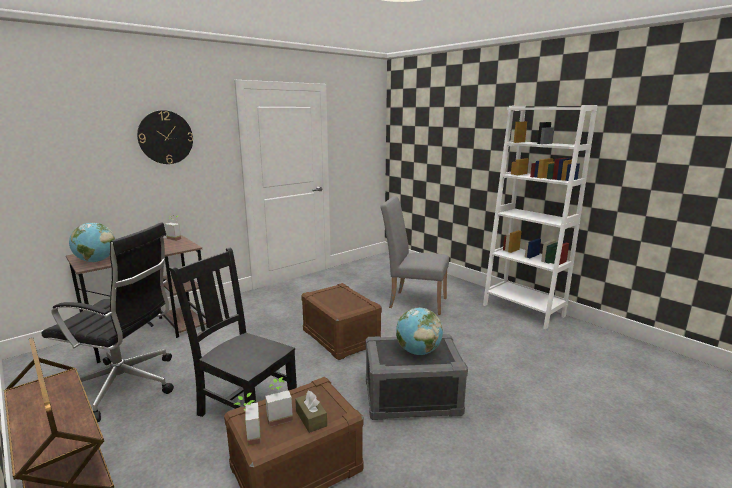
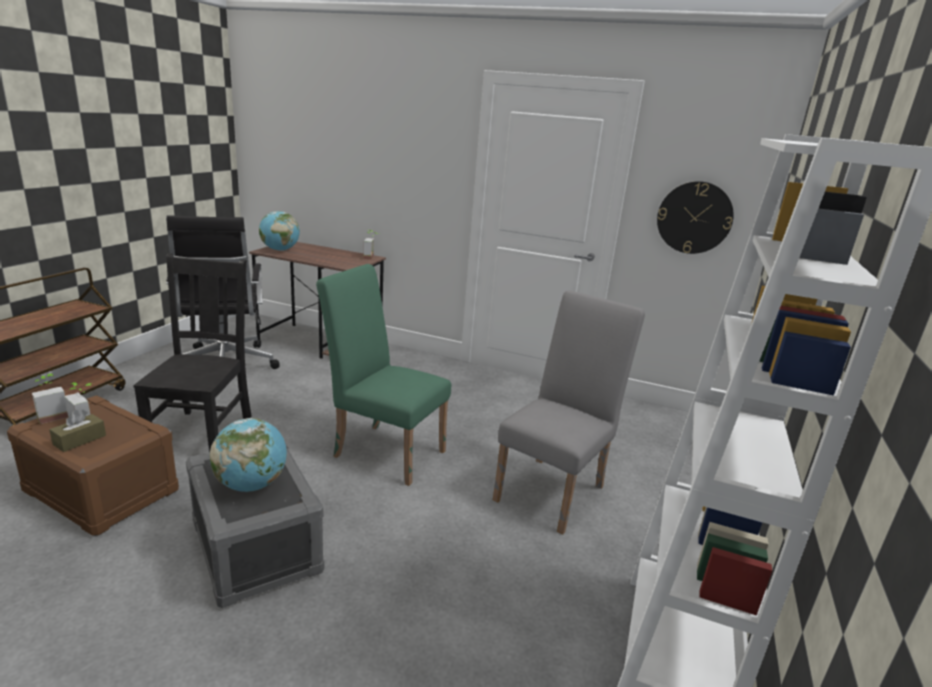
camera: 60 degrees right, 5 degrees up
wall clock [137,110,193,164] -> wall clock moved to [657,181,734,254]
brown storage box [301,283,382,360] -> green chair [316,264,451,486]
grey chair [381,196,449,315] -> grey chair turned 45 degrees clockwise [493,290,645,534]

